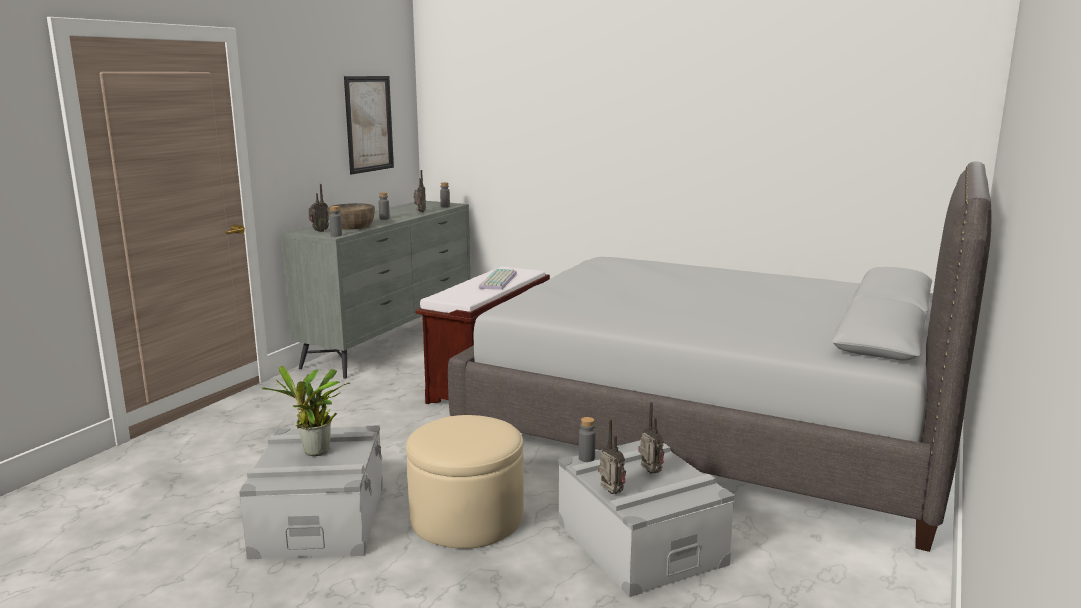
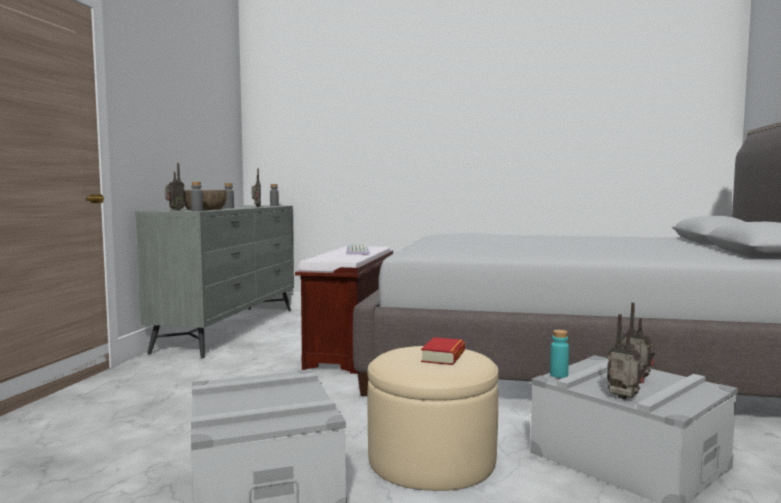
camera: 15 degrees left, 10 degrees down
potted plant [261,366,350,456] -> none
picture [344,76,394,174] -> none
grey bottle [579,417,596,462] -> turquoise bottle [550,330,569,378]
none -> book [421,337,465,365]

